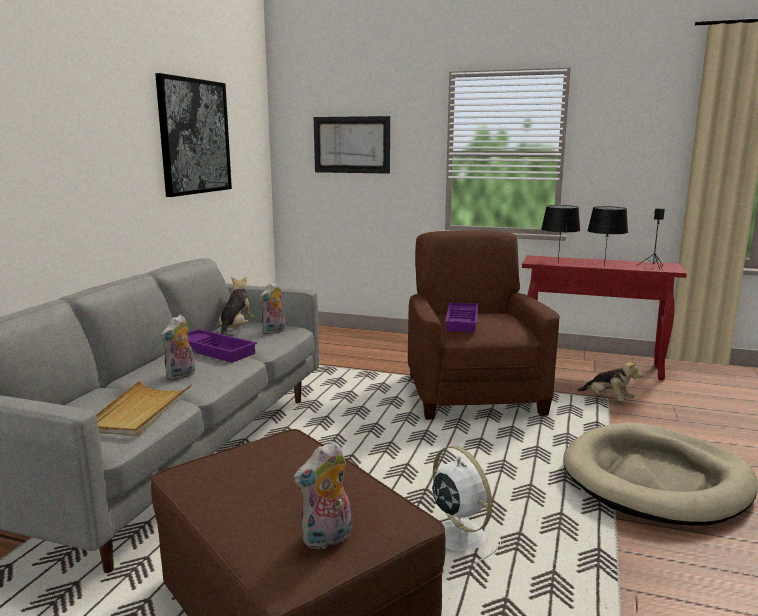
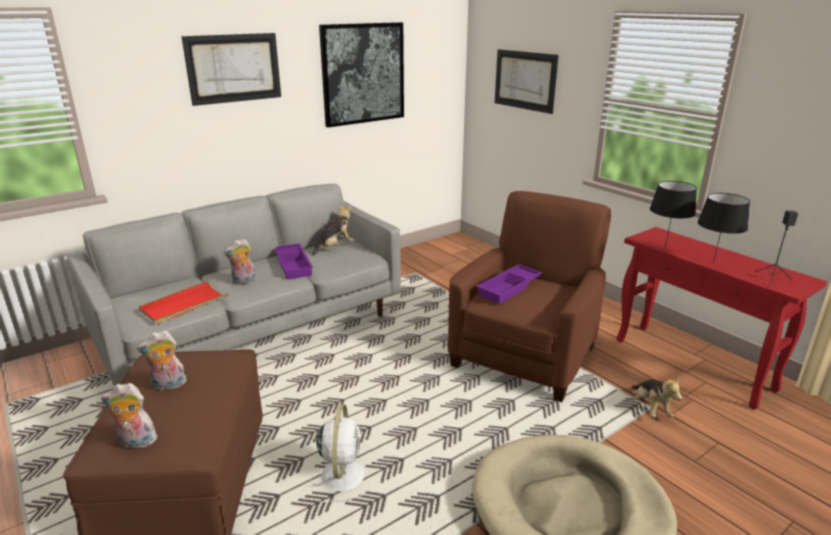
camera: 35 degrees right, 10 degrees up
beige tray [96,381,192,437] -> red tray [139,281,228,324]
plush toy [259,282,285,334] -> plush toy moved to [137,330,187,391]
none -> picture [181,33,281,106]

